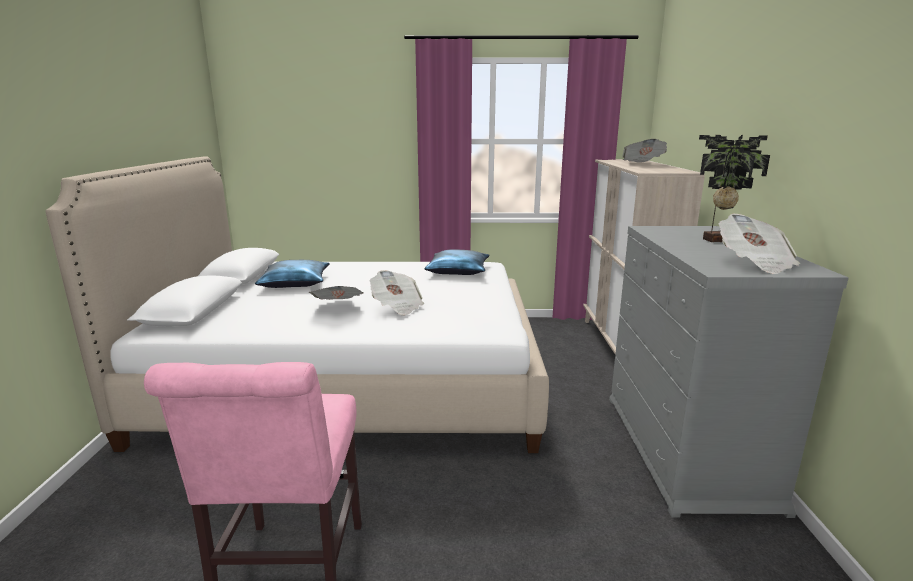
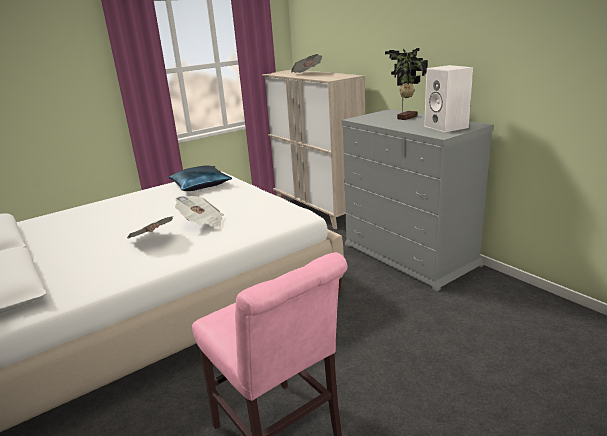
camera: 35 degrees left, 5 degrees up
blue pillow [255,260,330,288] -> none
newspaper [719,214,800,274] -> white speaker [424,65,473,132]

